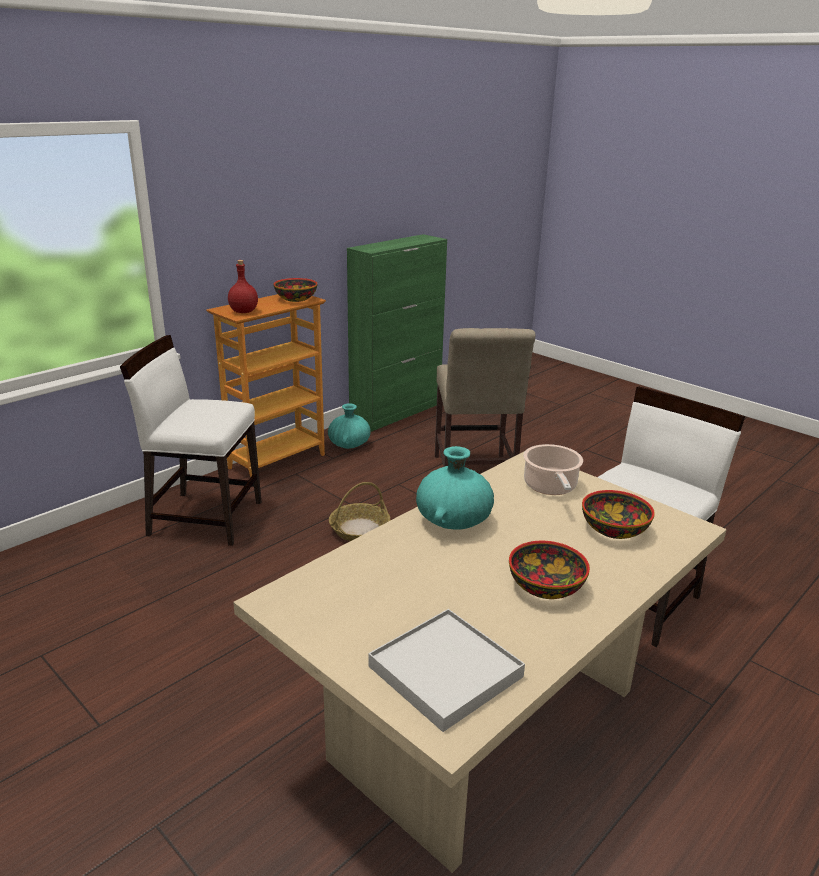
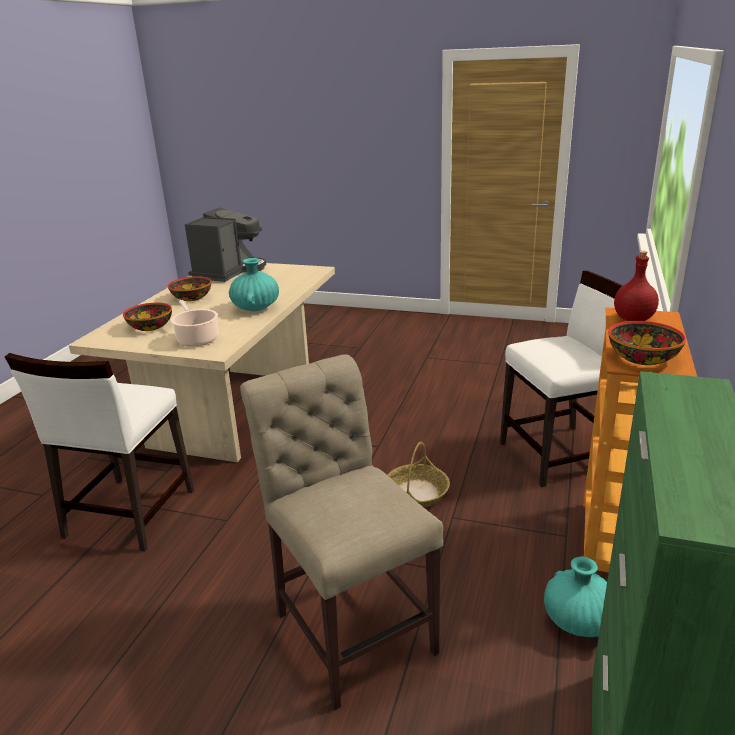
camera: 155 degrees right, 0 degrees up
white tray [368,609,525,732] -> coffee machine [185,207,266,282]

